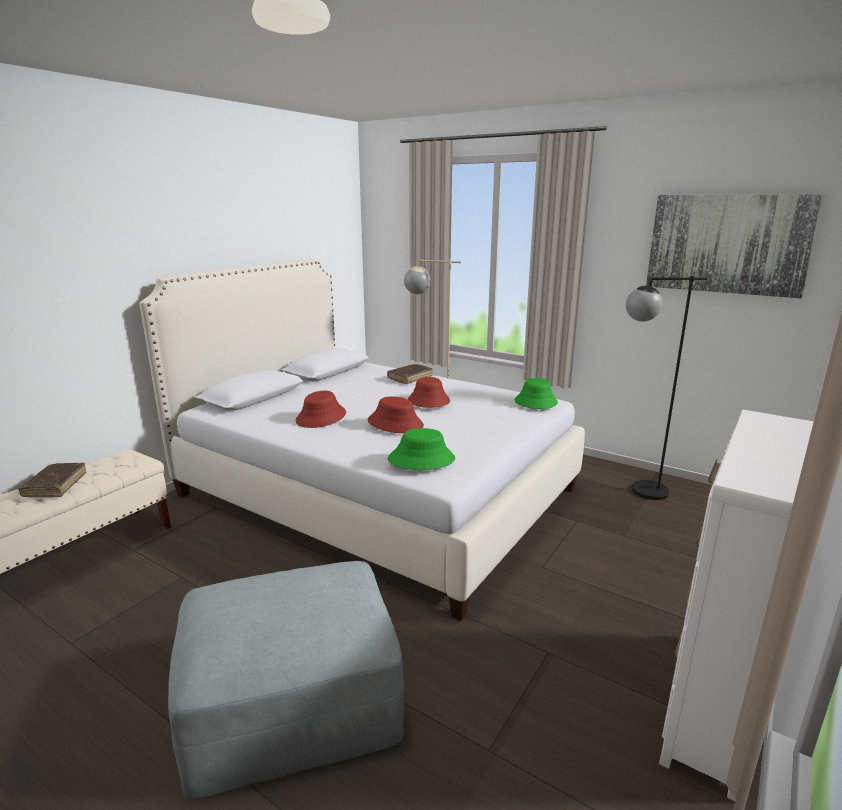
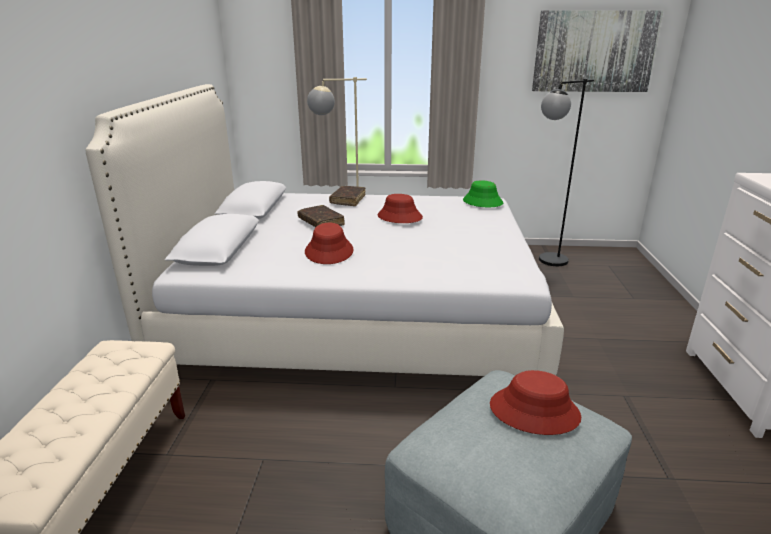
camera: 30 degrees left, 5 degrees up
brown book [18,463,86,498] -> brown book moved to [297,205,345,227]
red hat [368,396,424,433] -> red hat moved to [490,370,581,435]
green hat [388,428,455,470] -> none

